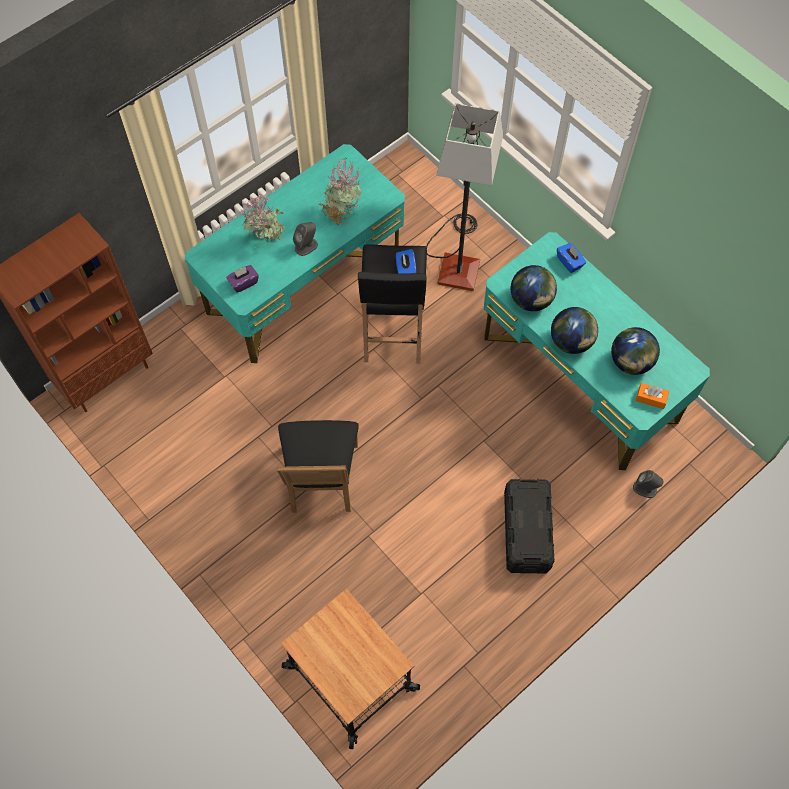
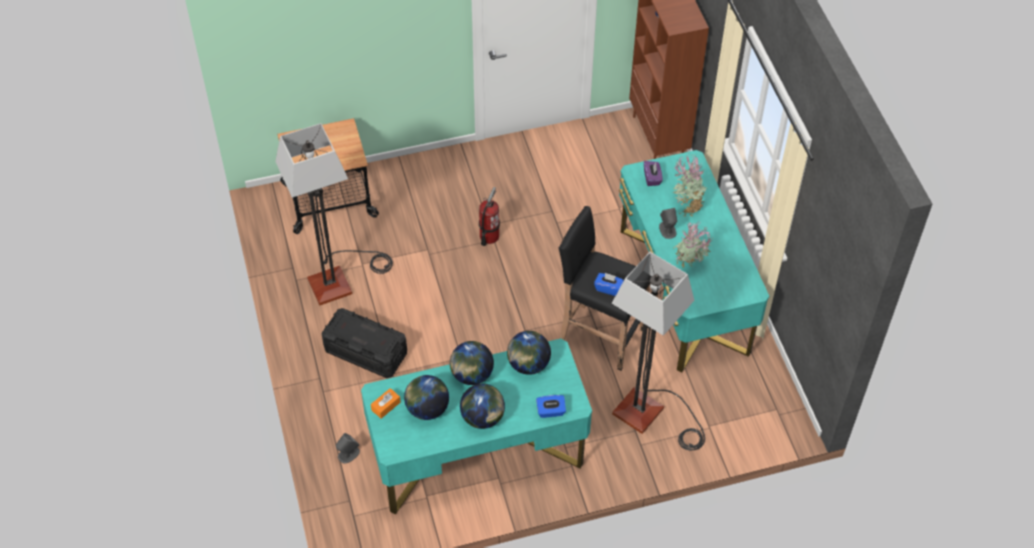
camera: 115 degrees right, 10 degrees down
black chair [277,420,359,513] -> fire extinguisher [479,187,500,246]
none -> floor lamp [275,123,393,306]
none -> globe [460,384,505,429]

